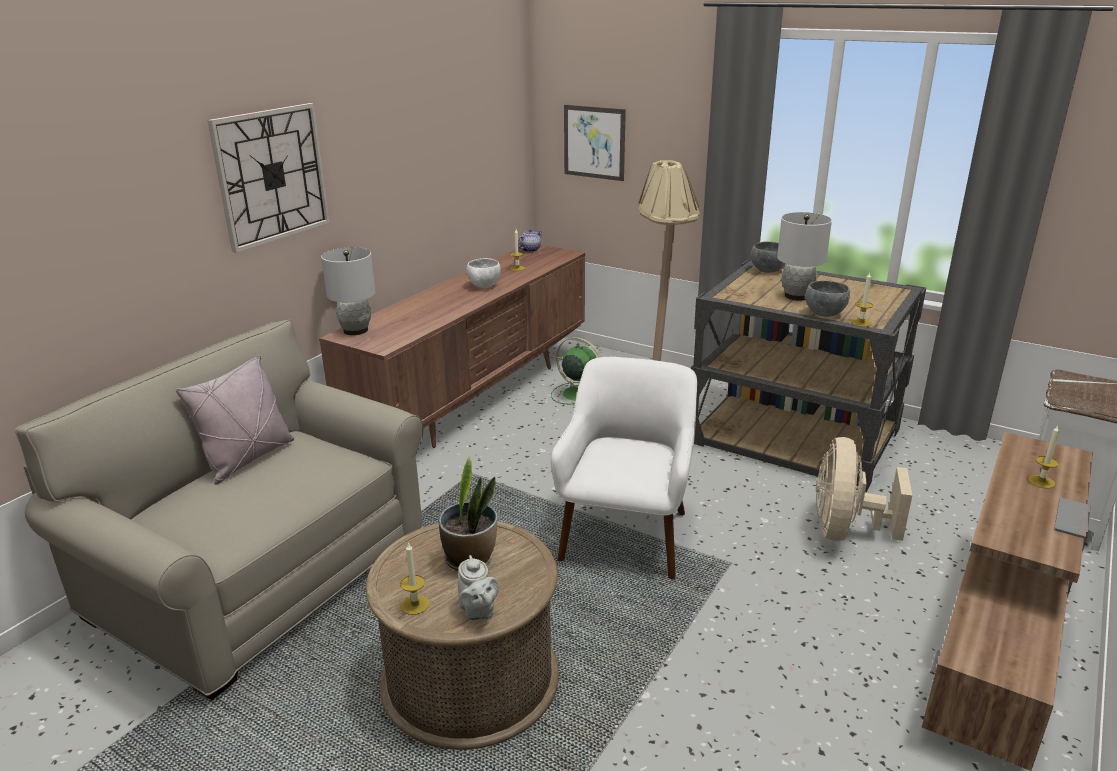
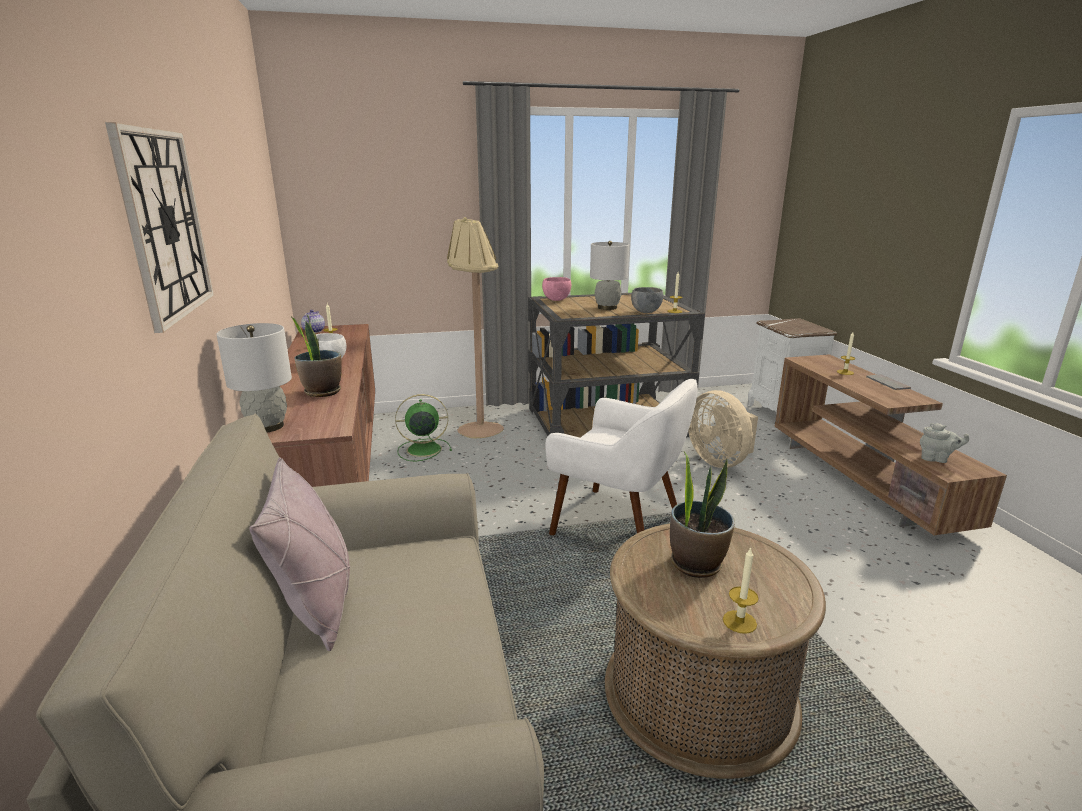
camera: 45 degrees left, 5 degrees down
grey teapot [458,555,499,621] -> grey teapot moved to [920,423,969,463]
white armchair [551,357,697,579] -> white armchair turned 150 degrees clockwise [545,379,698,535]
picture [564,105,626,181] -> none
grey bowl [751,242,786,273] -> pink bowl [542,277,571,301]
none -> potted plant [290,315,342,397]

